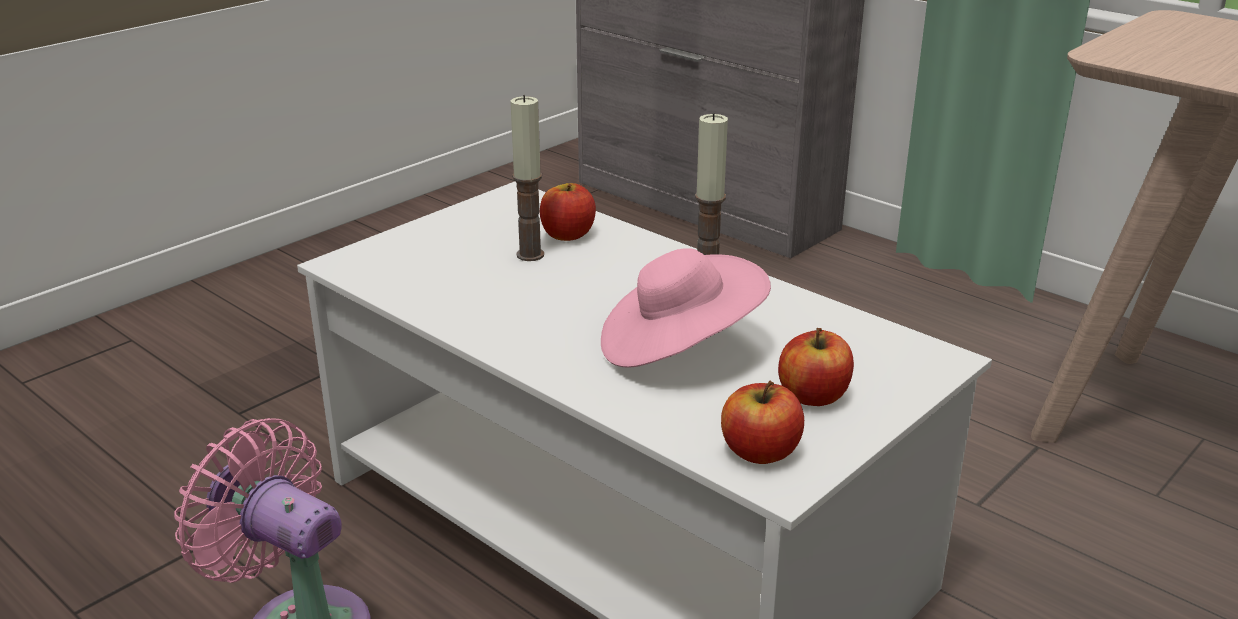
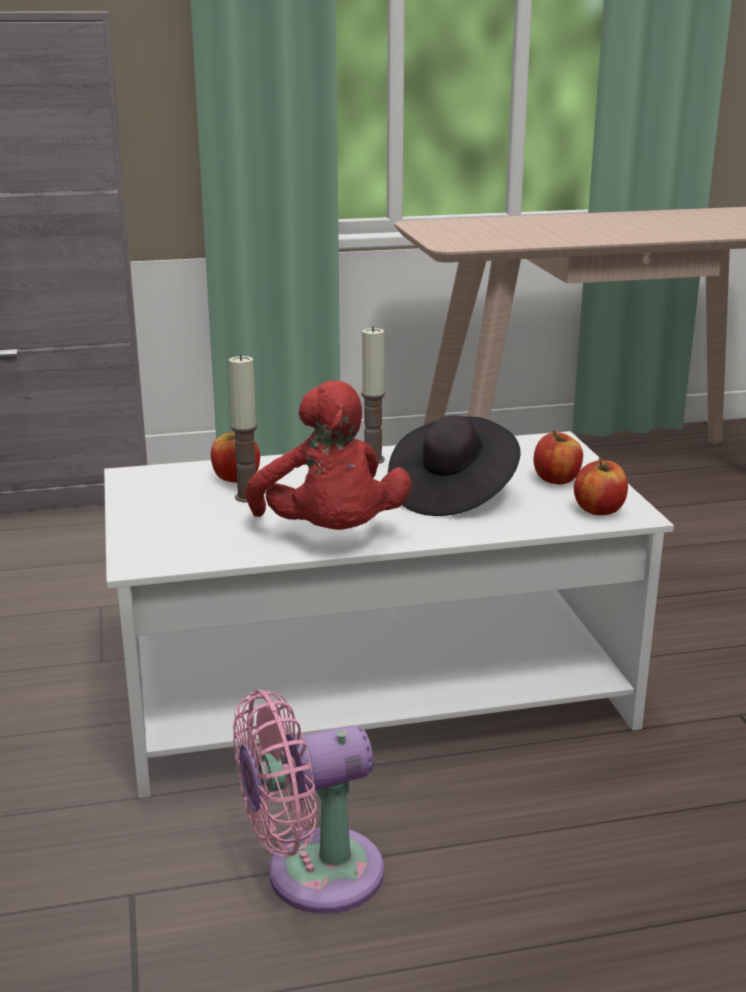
camera: 55 degrees left, 5 degrees down
pink hat [601,248,771,368] -> black hat [388,415,521,516]
none -> red plush toy [245,380,412,530]

